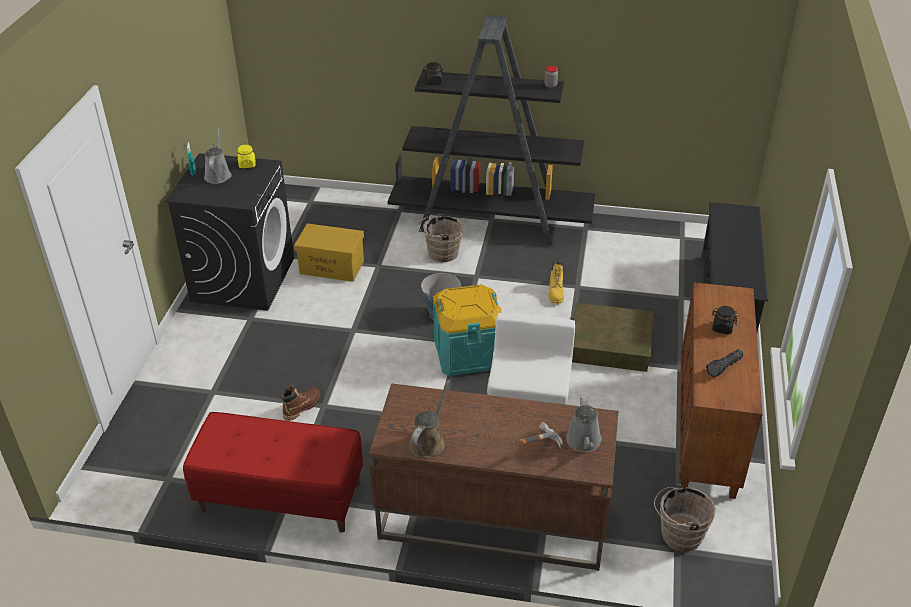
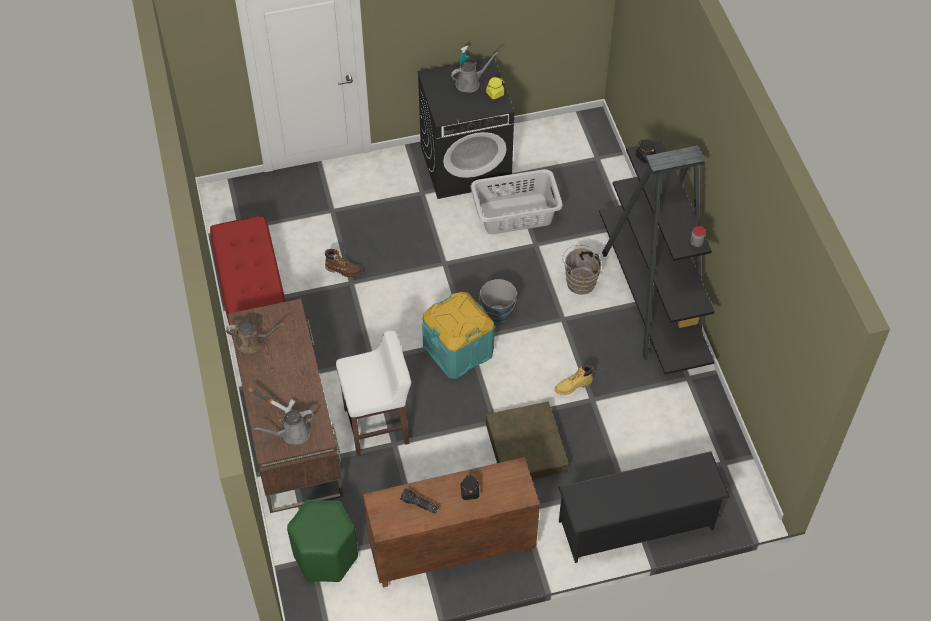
camera: 65 degrees right, 15 degrees up
yellow storage box [294,223,364,282] -> grey laundry basket [471,169,563,234]
brown bucket [654,484,716,552] -> green stool [287,500,358,582]

